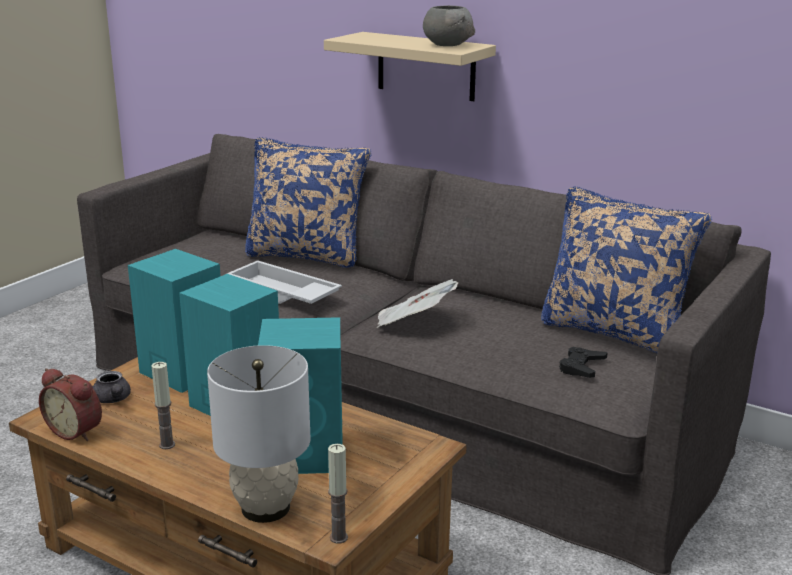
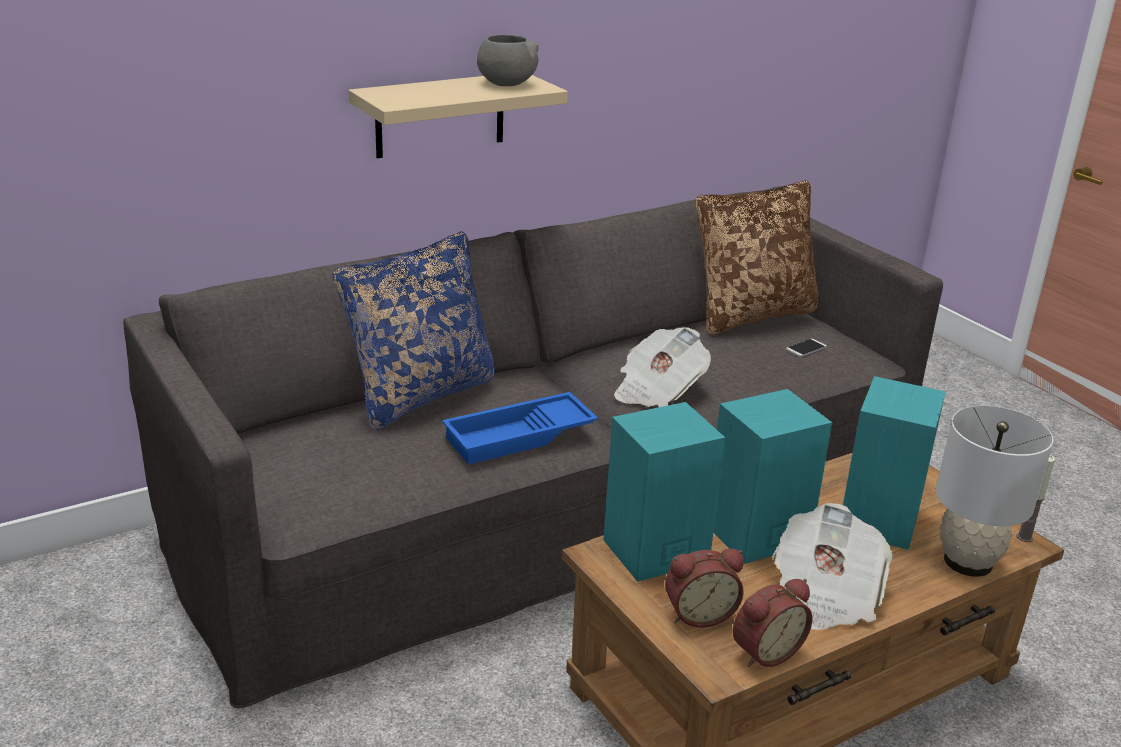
camera: 65 degrees left, 5 degrees up
grey teapot [92,371,131,403] -> alarm clock [665,549,744,628]
candle [151,362,175,449] -> newspaper [773,503,893,630]
white tray [227,260,342,304] -> blue tray [442,392,598,465]
blue pillow [541,186,712,353] -> brown pillow [695,181,818,335]
black game controller [559,347,608,378] -> phone [786,339,827,357]

